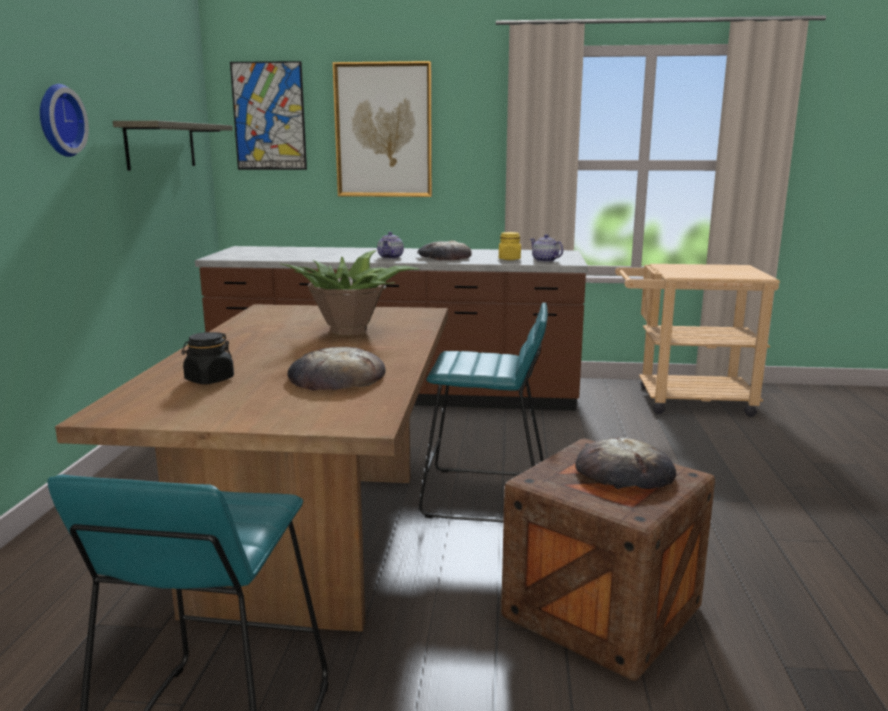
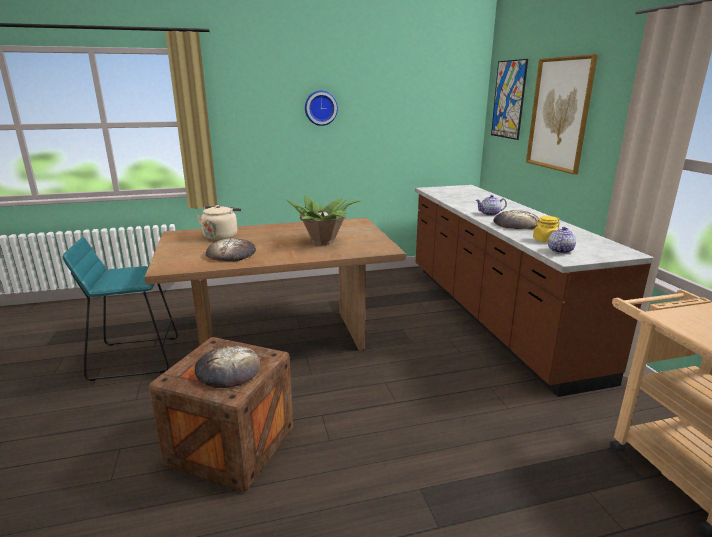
camera: 70 degrees right, 5 degrees up
shelf [113,121,233,171] -> none
black jar [182,332,234,384] -> beige kettle [197,205,241,241]
turquoise stool [419,302,548,523] -> none

